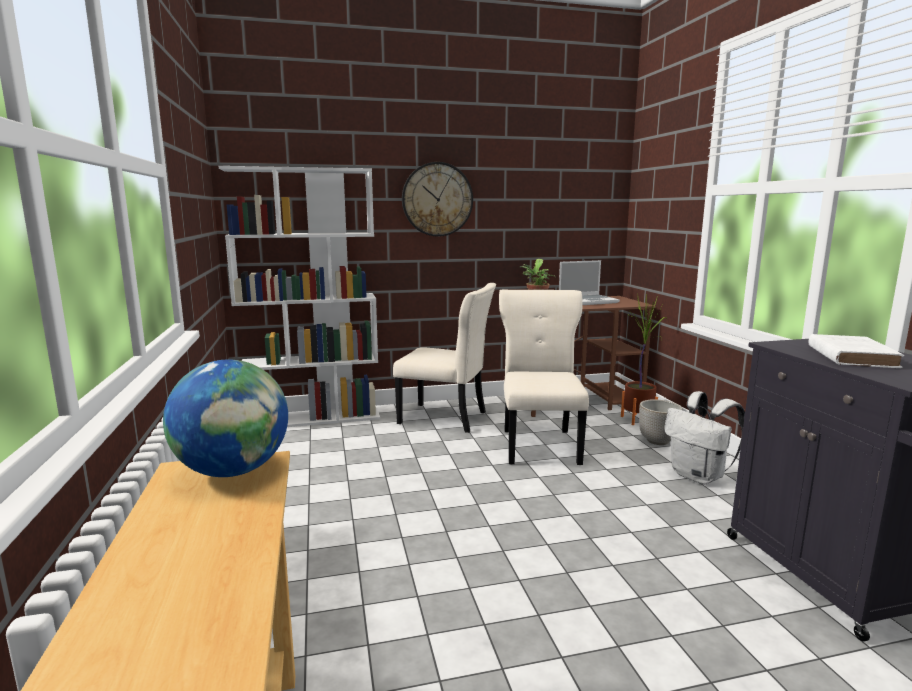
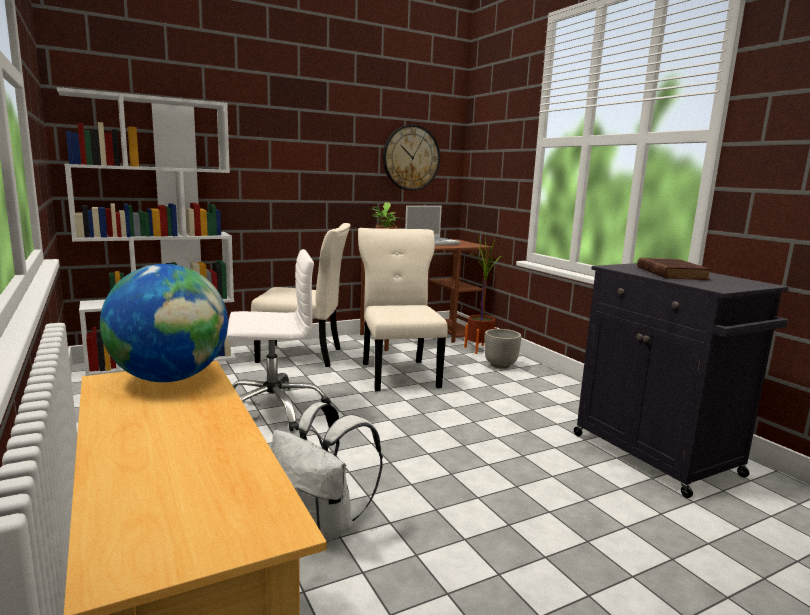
camera: 15 degrees left, 0 degrees up
wall clock [402,162,473,237] -> wall clock moved to [383,125,440,191]
white backpack [664,391,745,484] -> white backpack moved to [271,402,383,543]
white book [808,334,904,368] -> brown book [637,258,711,280]
none -> white office chair [227,249,331,431]

